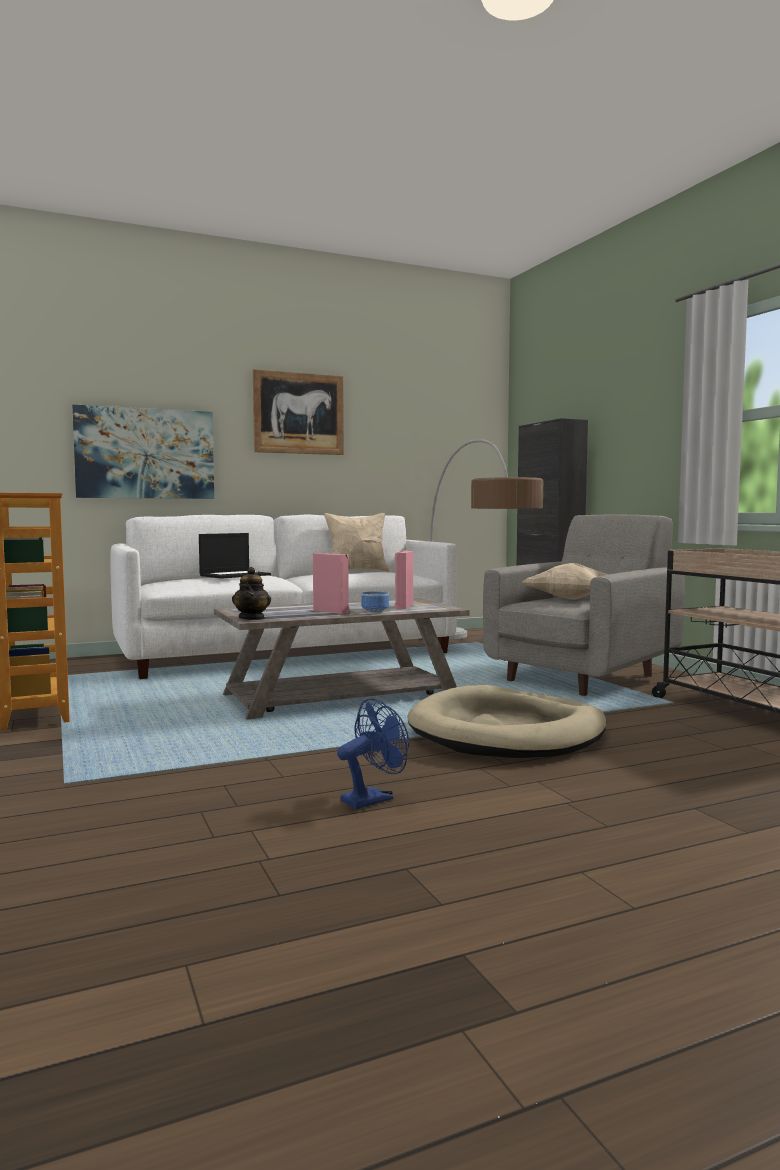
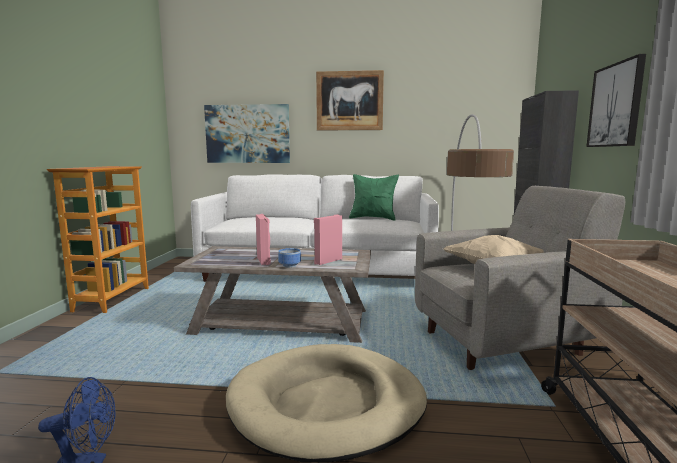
camera: 30 degrees right, 5 degrees up
laptop [199,533,271,579] -> none
teapot [232,567,271,620] -> none
beige pillow [324,513,390,572] -> green pillow [349,174,399,221]
none -> picture [586,54,646,147]

